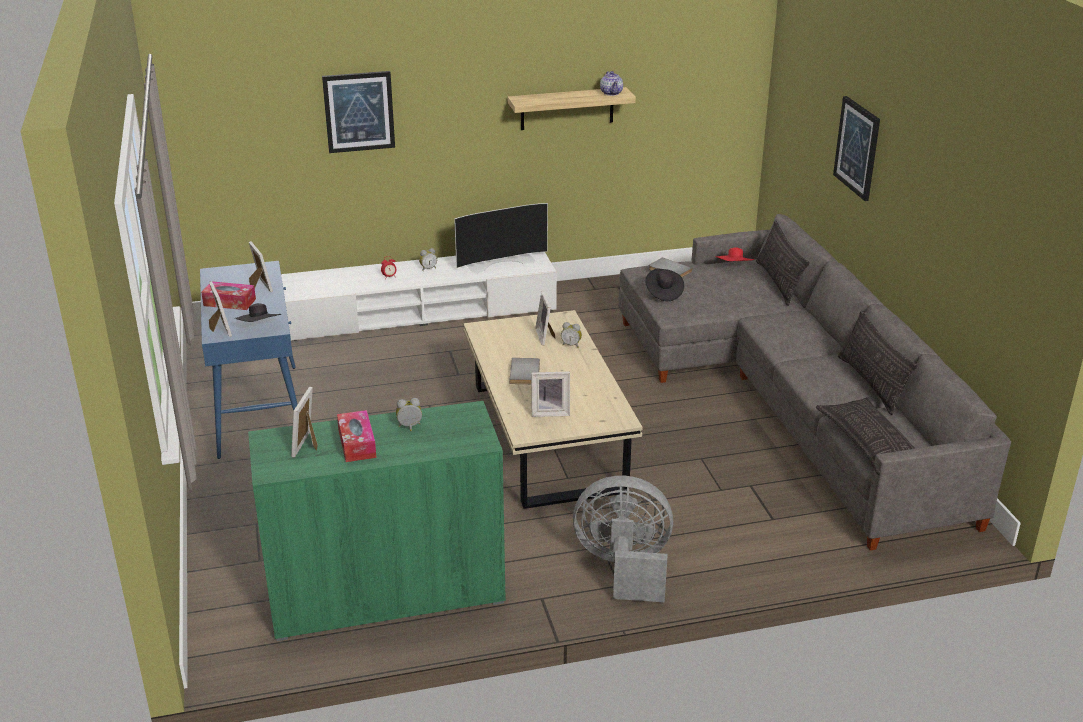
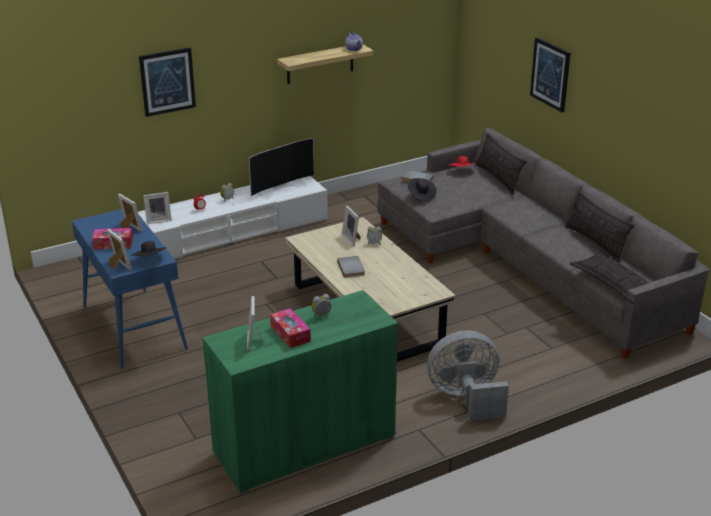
camera: 15 degrees left, 0 degrees up
picture frame [531,372,570,417] -> picture frame moved to [143,192,172,225]

